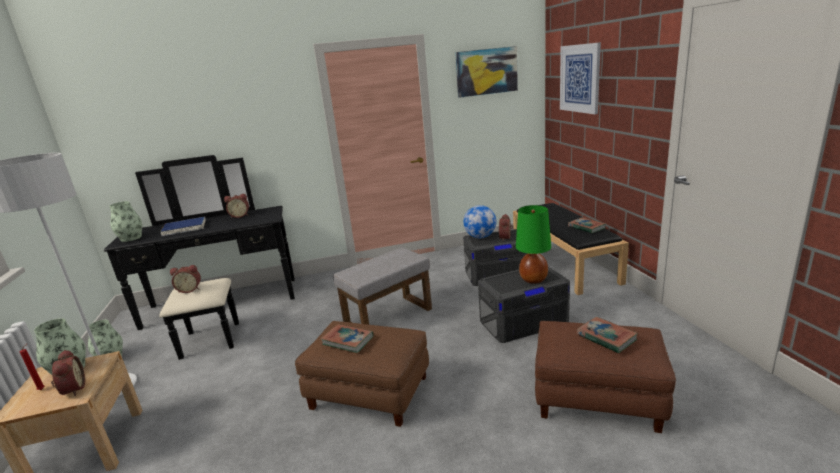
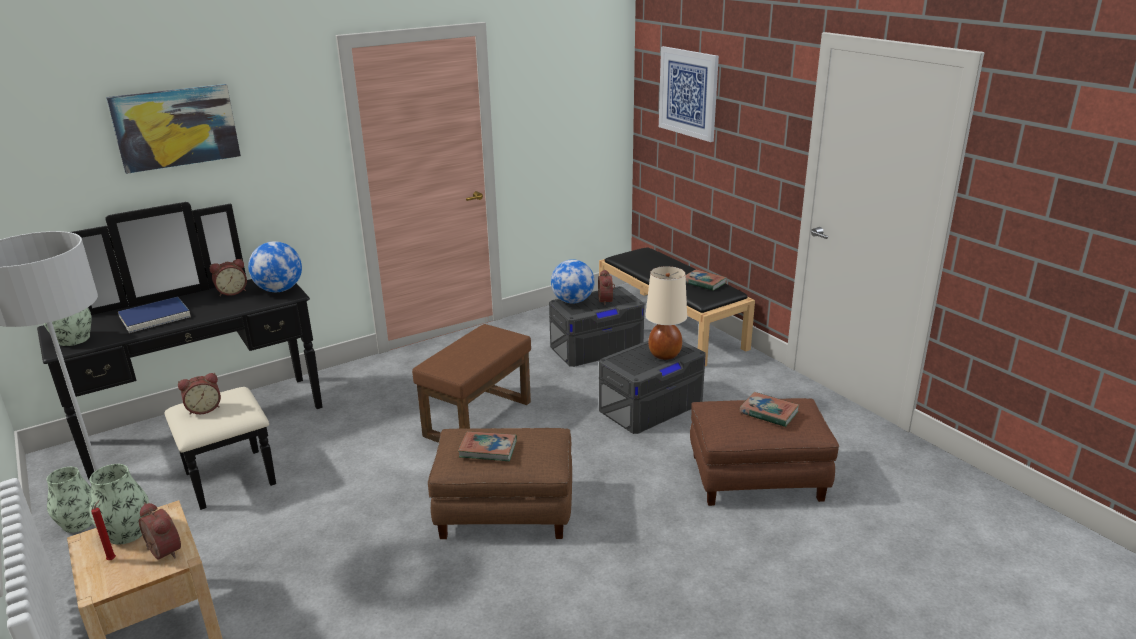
camera: 20 degrees left, 5 degrees up
grey ottoman [333,248,432,324] -> brown ottoman [412,324,531,443]
picture [455,46,518,98] -> picture moved to [106,84,241,174]
green table lamp [516,205,551,284] -> beige table lamp [645,266,687,360]
none -> globe [248,241,302,292]

